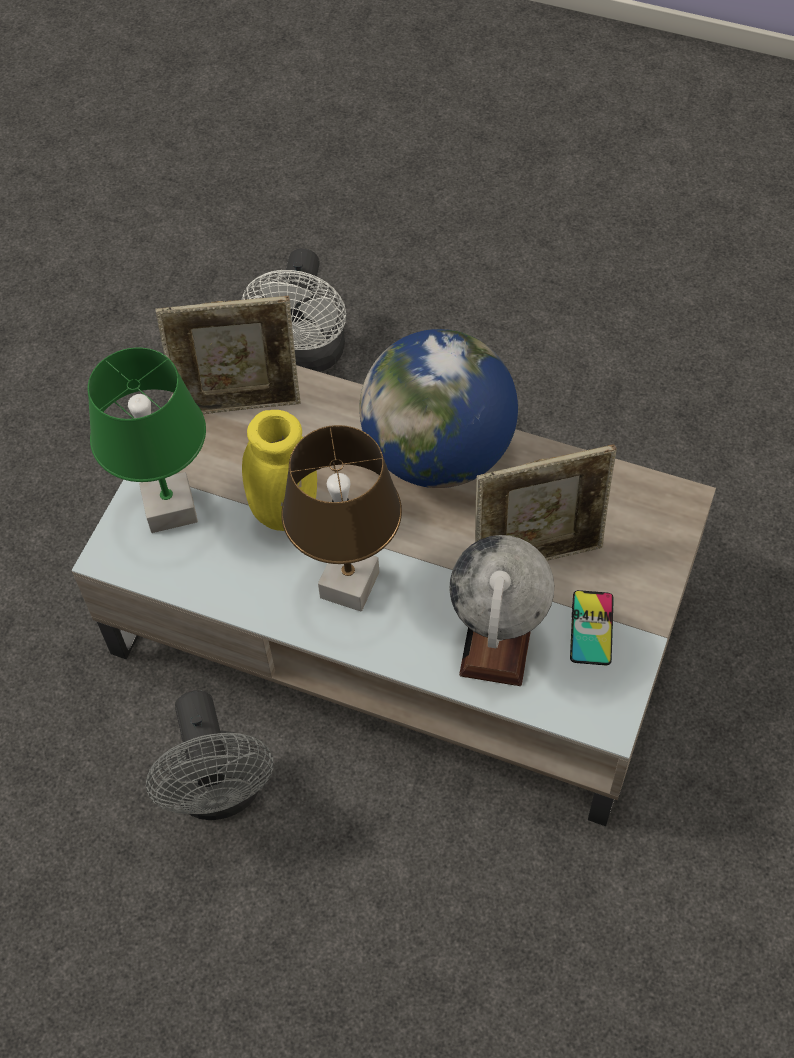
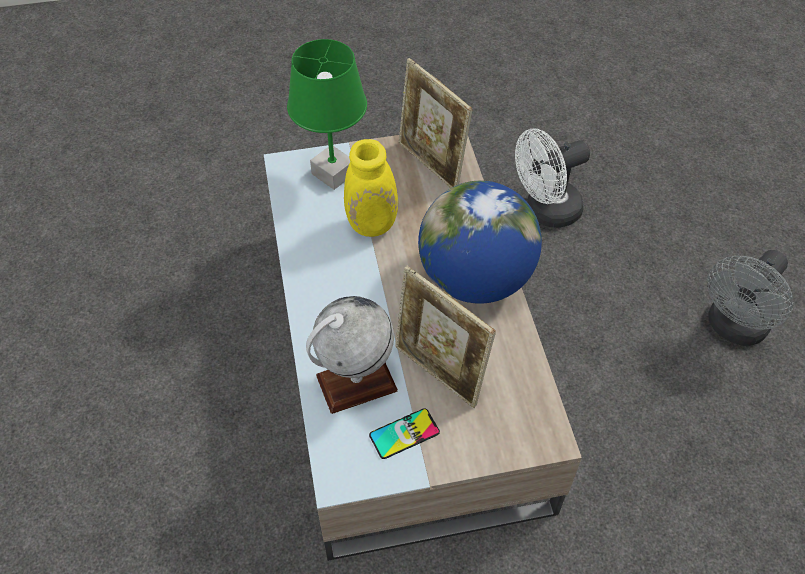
camera: 55 degrees right, 5 degrees down
grey fan [146,690,273,820] -> grey fan moved to [707,250,793,346]
brown table lamp [281,425,402,612] -> none

